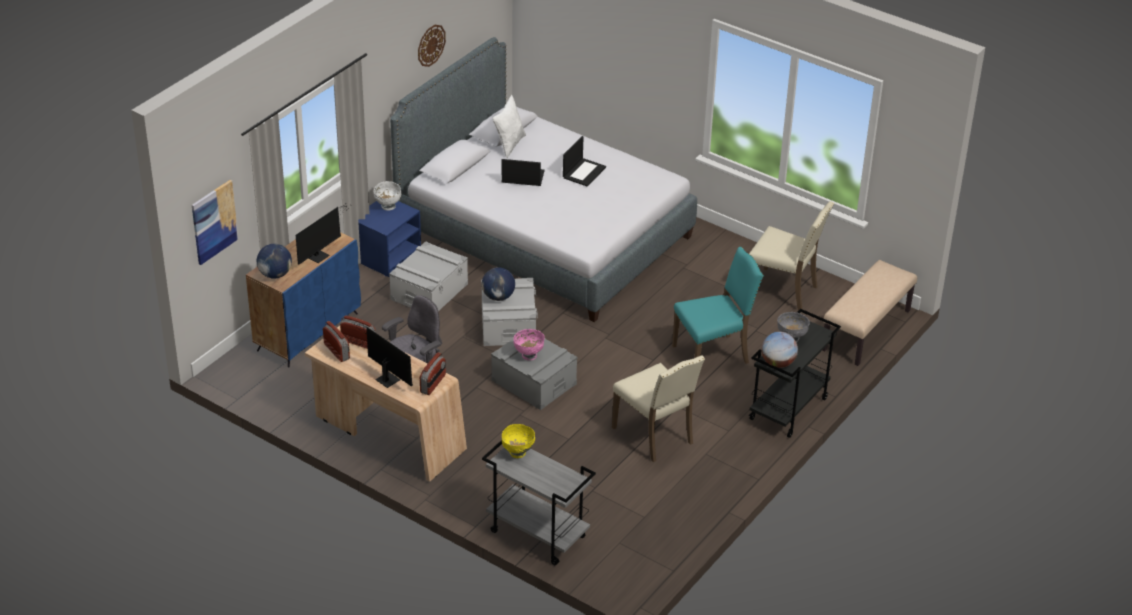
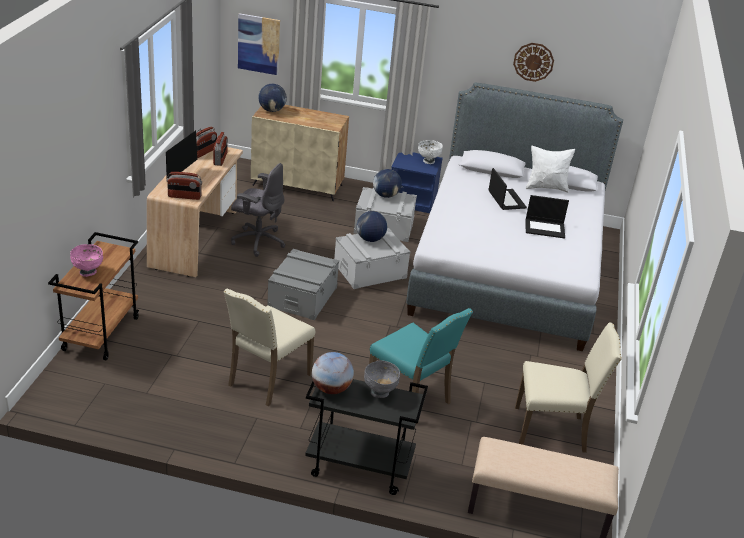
camera: 65 degrees right, 5 degrees down
blue cabinet [246,232,361,367] -> beige cabinet [251,105,349,201]
monitor [296,204,352,264] -> none
grey cart [482,440,596,565] -> brown cart [48,232,139,360]
yellow bowl [502,424,535,458] -> none
pink bowl [513,329,545,360] -> pink bowl moved to [70,244,103,277]
beige chair [749,201,834,311] -> beige chair turned 90 degrees counterclockwise [515,322,622,453]
none -> globe [373,169,402,198]

